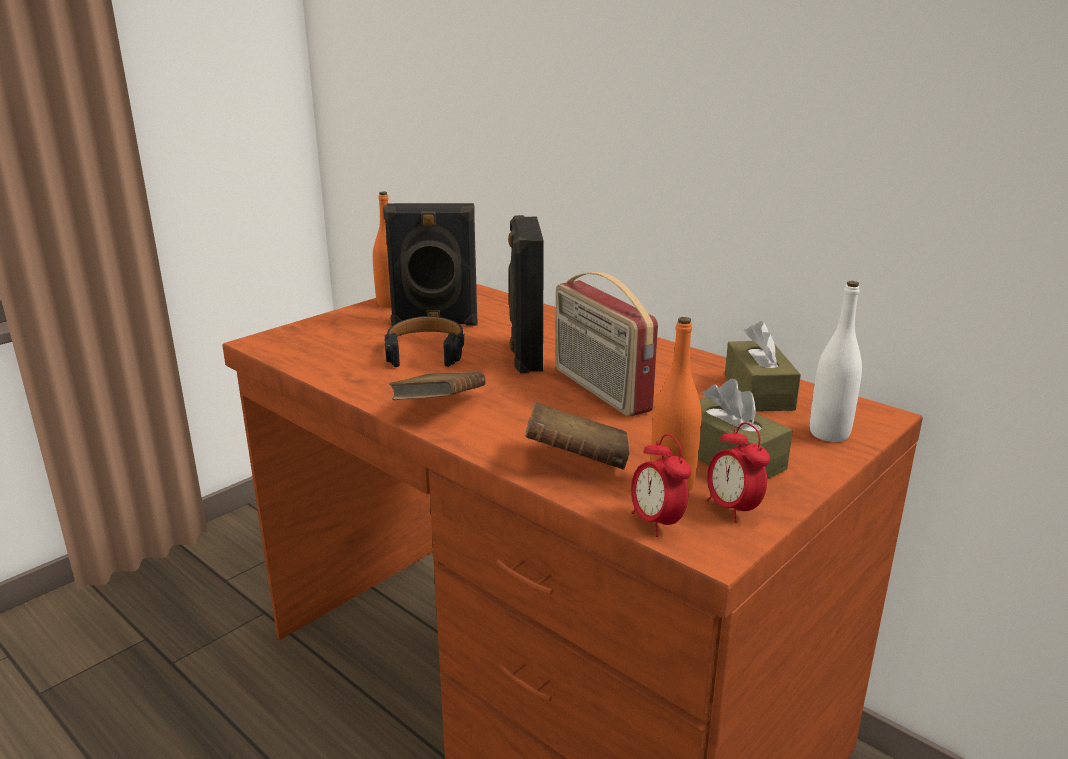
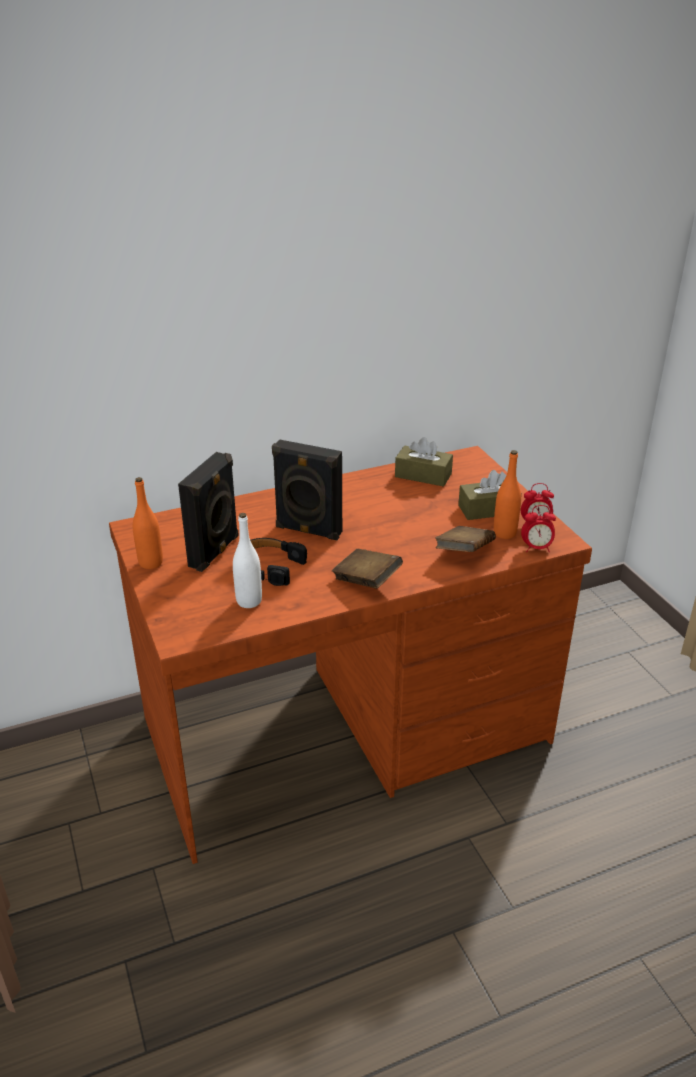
camera: 65 degrees left, 10 degrees up
radio [555,272,658,416] -> none
white bottle [810,281,862,442] -> white bottle moved to [233,513,262,608]

